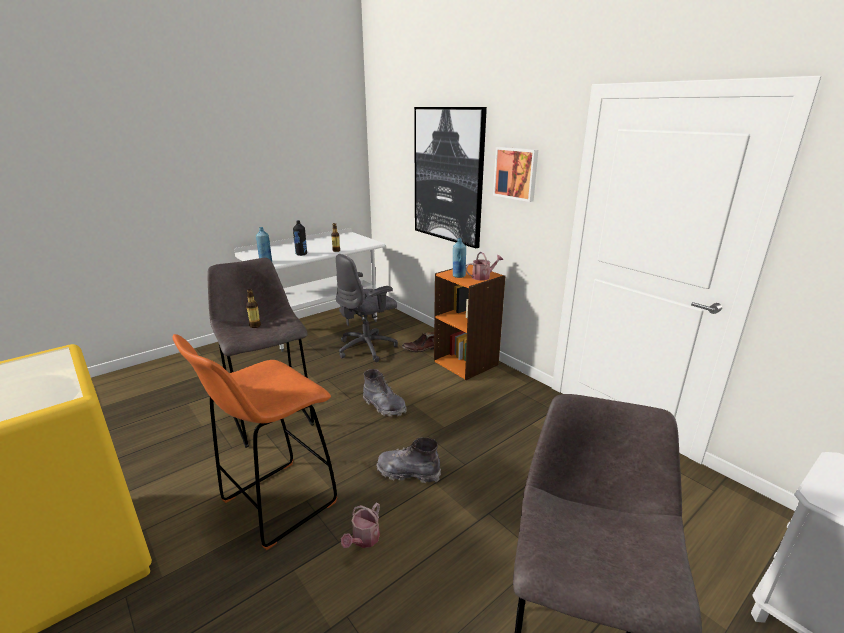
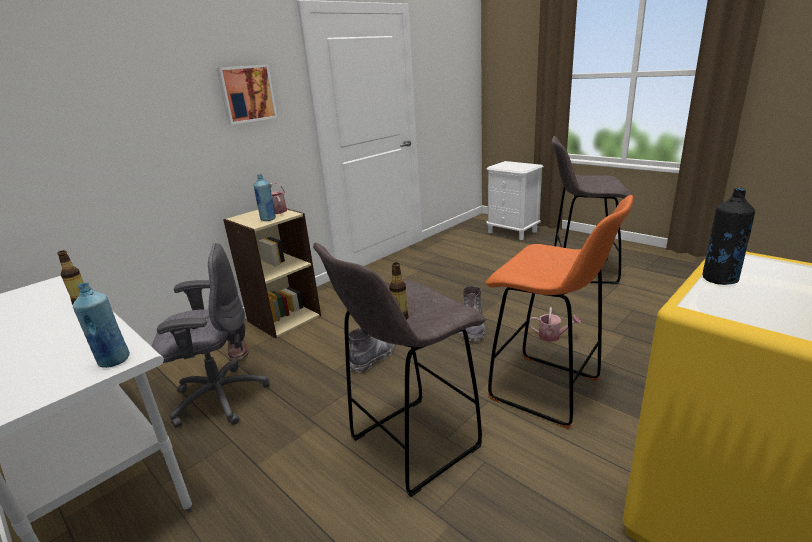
camera: 95 degrees left, 0 degrees up
black bottle [293,220,307,256] -> black bottle moved to [703,188,755,285]
grey office chair [336,254,398,362] -> grey office chair turned 60 degrees counterclockwise [151,243,270,428]
picture [414,107,487,248] -> none
orange bookcase [434,265,505,380] -> beige bookcase [223,208,321,339]

